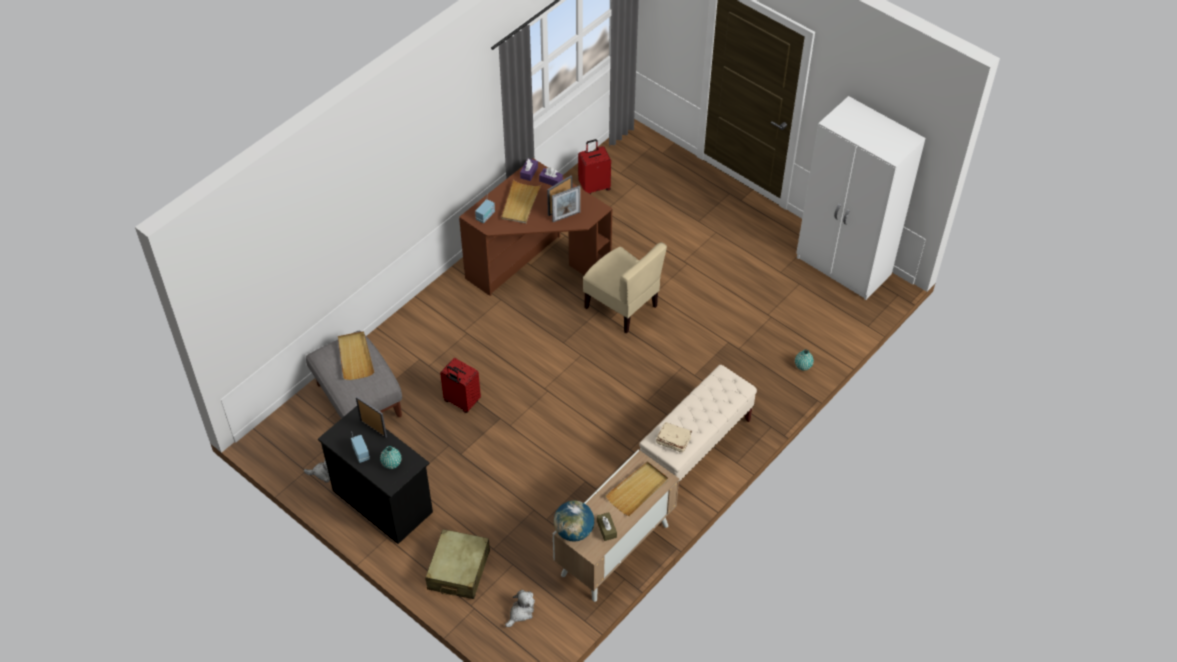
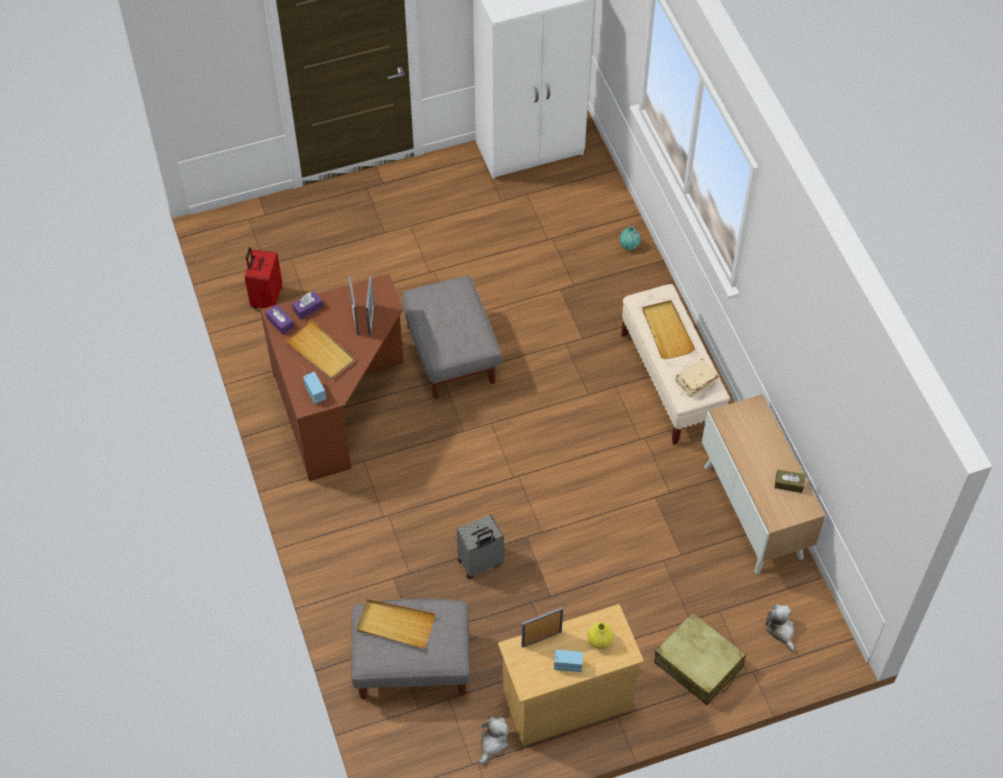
camera: 60 degrees left, 5 degrees up
black dresser [318,406,433,544] -> beige dresser [498,604,644,746]
turquoise vase [380,446,401,469] -> yellow vase [587,622,614,649]
red suitcase [440,358,481,413] -> grey suitcase [457,515,504,579]
globe [554,501,594,542] -> none
beige chair [583,242,667,334] -> grey ottoman [402,275,502,400]
beige tray [605,461,669,516] -> beige tray moved to [642,300,695,359]

